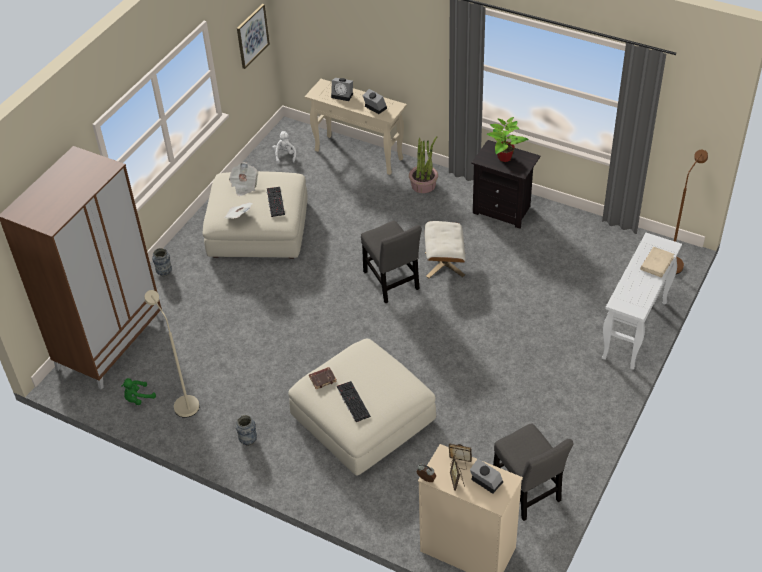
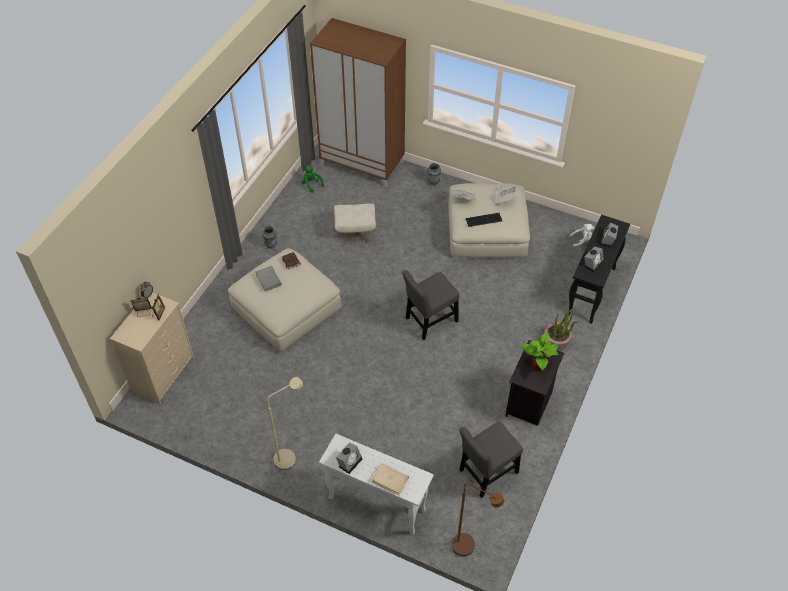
camera: 85 degrees right, 5 degrees up
beige floor lamp [145,290,199,418] -> beige floor lamp moved to [267,377,303,470]
picture [237,4,270,69] -> none
beige console table [305,79,407,175] -> black console table [568,215,630,324]
keyboard [337,381,371,422] -> grey book [255,266,282,292]
beige ottoman [425,221,466,278] -> beige ottoman moved to [334,203,376,245]
alarm clock [470,459,503,494] -> alarm clock moved to [336,442,362,474]
grey chair [493,423,574,521] -> grey chair moved to [459,422,523,498]

